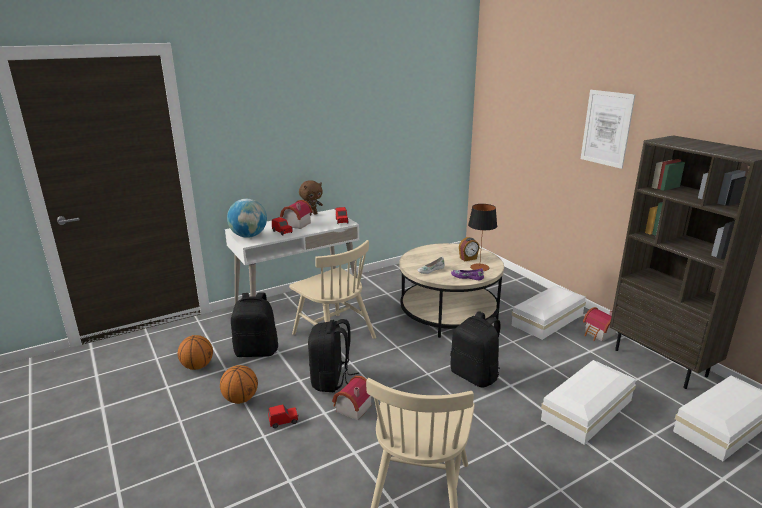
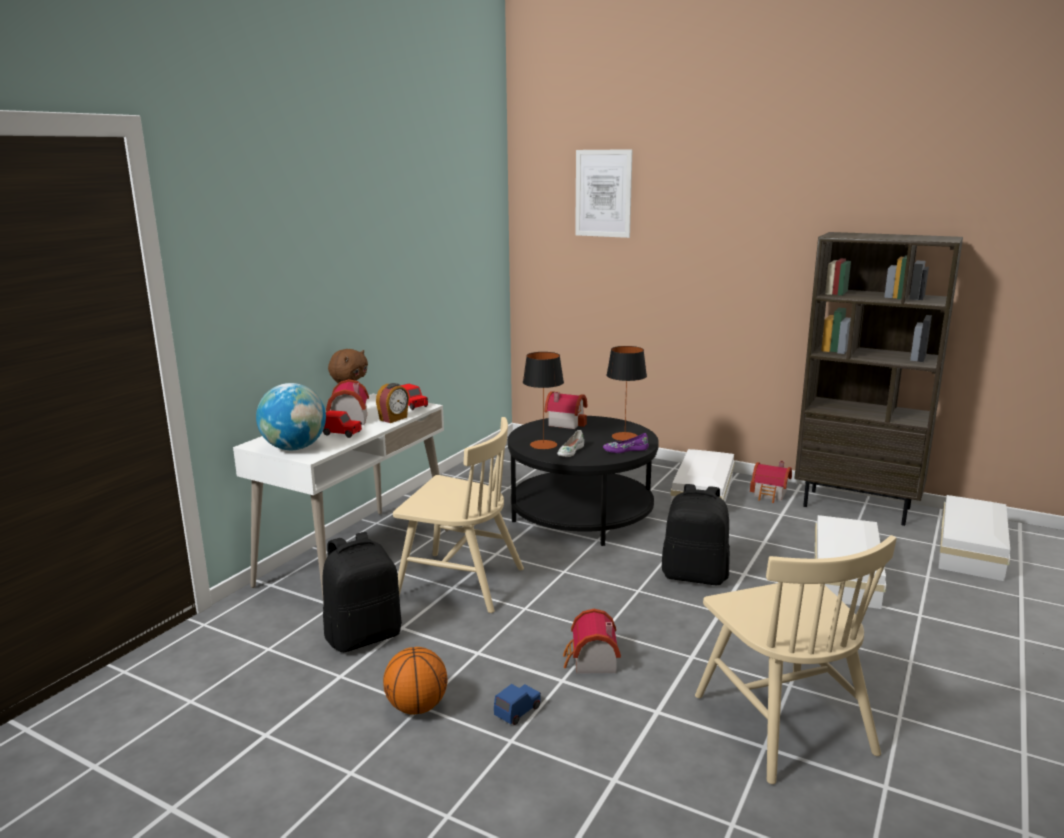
camera: 30 degrees left, 5 degrees down
basketball [178,335,213,370] -> none
red toy car [268,404,298,428] -> blue toy car [494,684,541,725]
black backpack [308,319,359,392] -> none
beige coffee table [399,243,504,338] -> black coffee table [508,416,659,546]
alarm clock [459,237,479,261] -> alarm clock moved to [376,383,409,423]
picture [581,90,635,169] -> picture moved to [575,149,633,238]
none -> table lamp [523,352,564,449]
none -> toy house [544,391,588,429]

